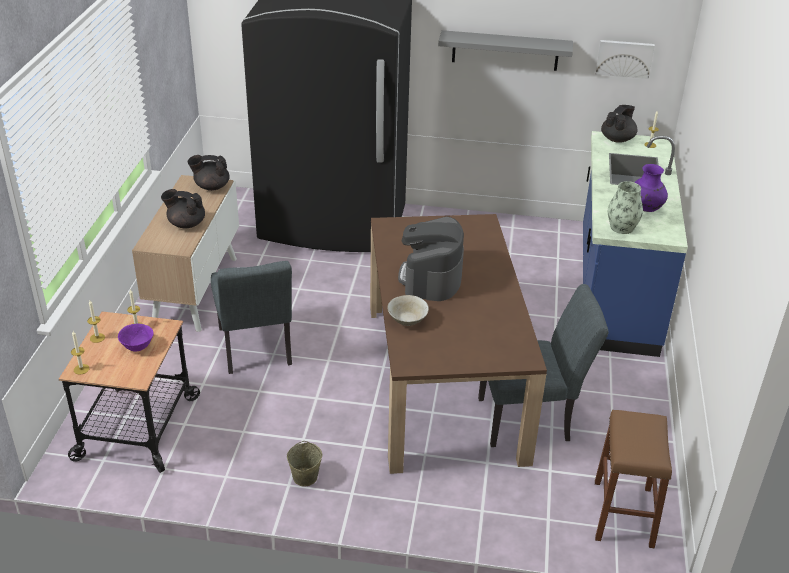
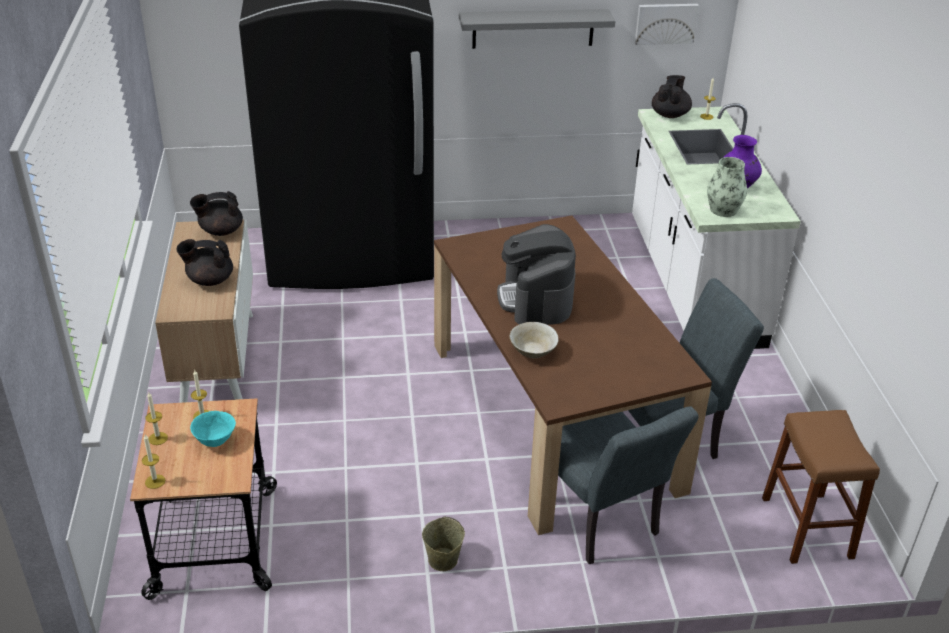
camera: 15 degrees left, 0 degrees up
purple bowl [118,324,153,352] -> turquoise bowl [190,411,236,447]
grey chair [211,261,292,374] -> grey chair moved to [558,406,699,564]
blue counter [583,131,688,357] -> white counter [632,103,801,349]

